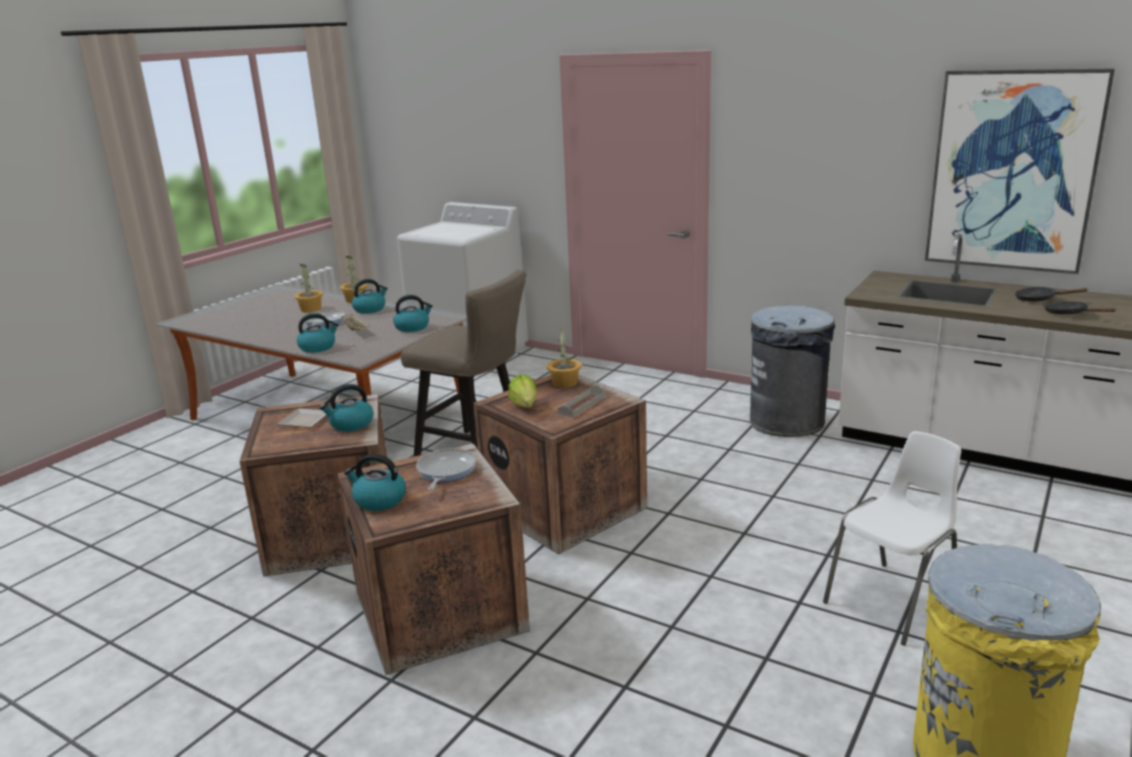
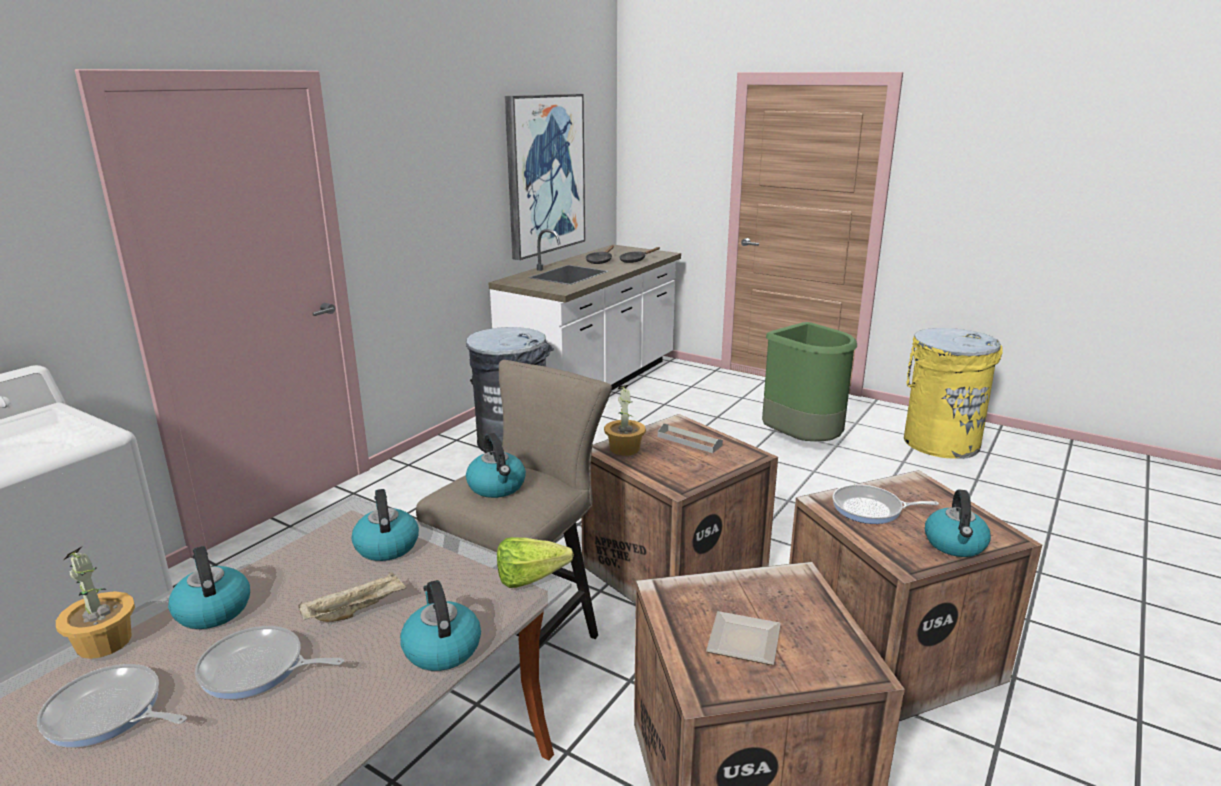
camera: 90 degrees left, 0 degrees up
potted plant [294,264,323,312] -> frying pan [37,664,187,747]
kettle [319,384,373,432] -> kettle moved to [466,433,526,498]
lettuce [508,374,537,408] -> lettuce moved to [497,537,574,588]
white chair [823,431,961,645] -> green trash can [762,322,857,441]

